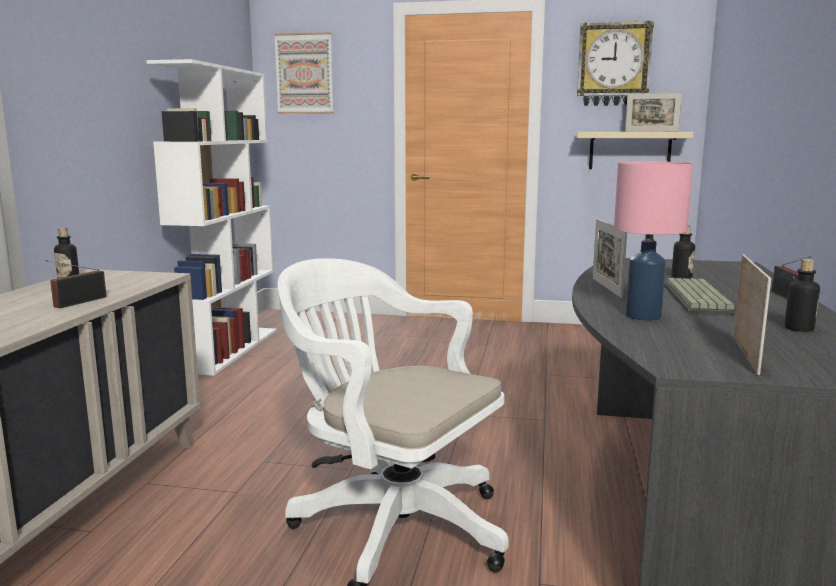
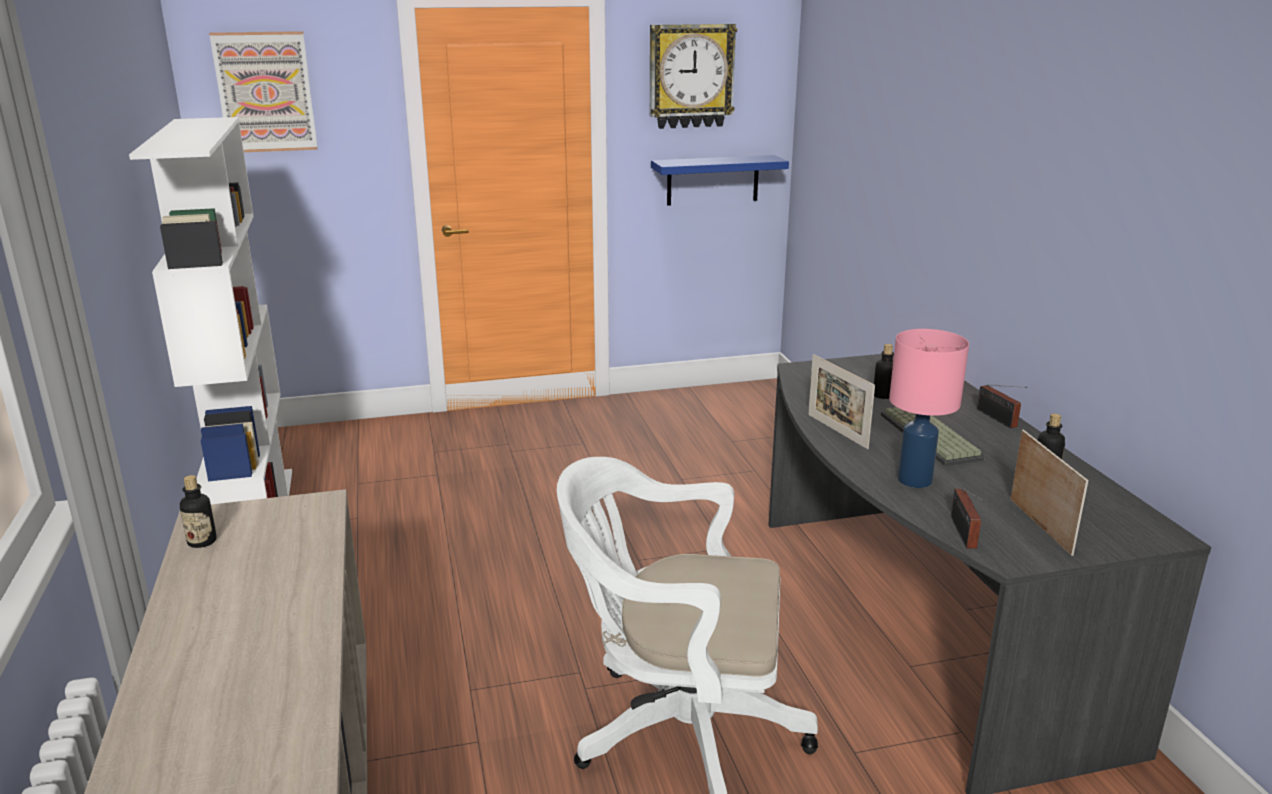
camera: 25 degrees left, 10 degrees up
radio [45,260,106,308] -> radio moved to [951,489,985,549]
beige shelf [577,132,694,169] -> blue shelf [651,155,789,206]
picture frame [625,92,682,131] -> none

